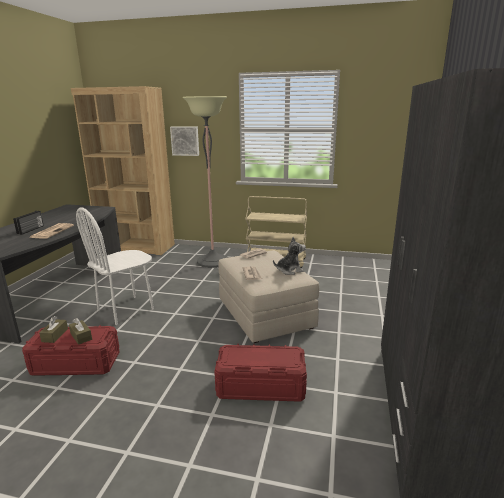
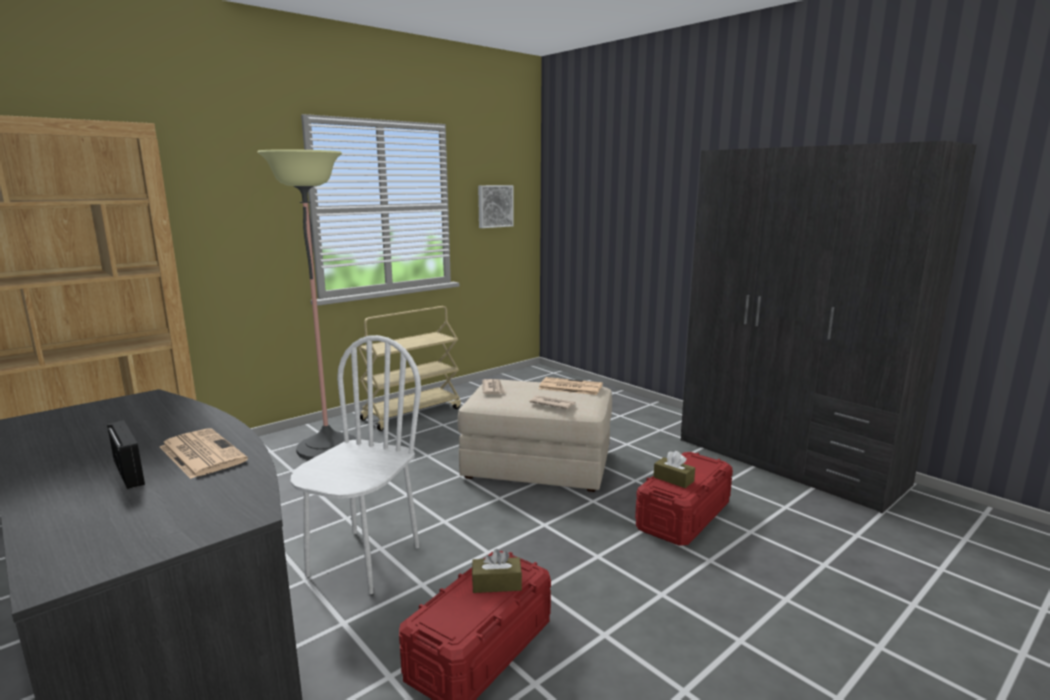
camera: 55 degrees left, 5 degrees down
brown tissue box [39,316,68,343] -> brown tissue box moved to [653,451,695,488]
white chair [76,207,154,325] -> white chair turned 150 degrees counterclockwise [291,335,421,594]
picture [170,127,199,156] -> picture moved to [478,185,514,228]
plush toy [273,237,306,275] -> newspaper [539,377,603,395]

